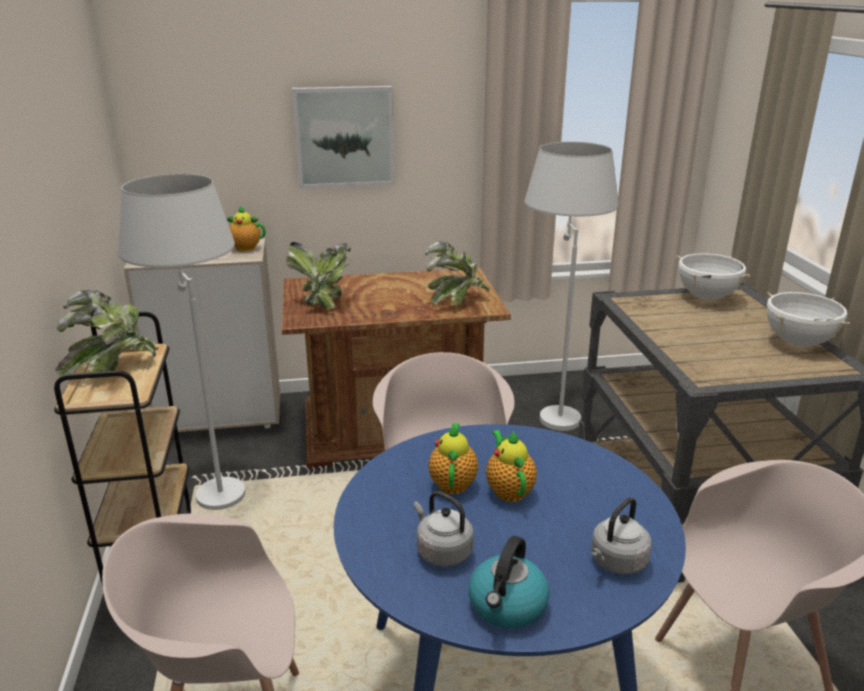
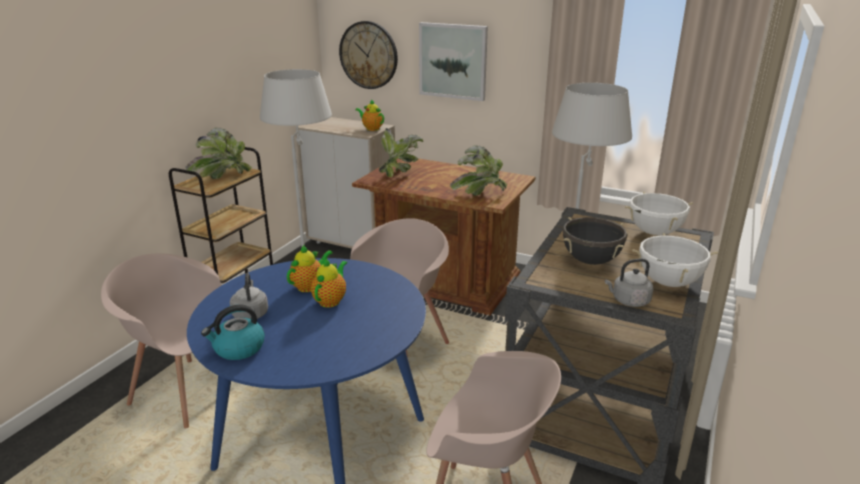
camera: 35 degrees right, 0 degrees up
grey kettle [591,497,652,574] -> grey kettle moved to [605,259,653,307]
none -> wall clock [339,21,398,89]
none -> black cooking pot [563,217,627,265]

